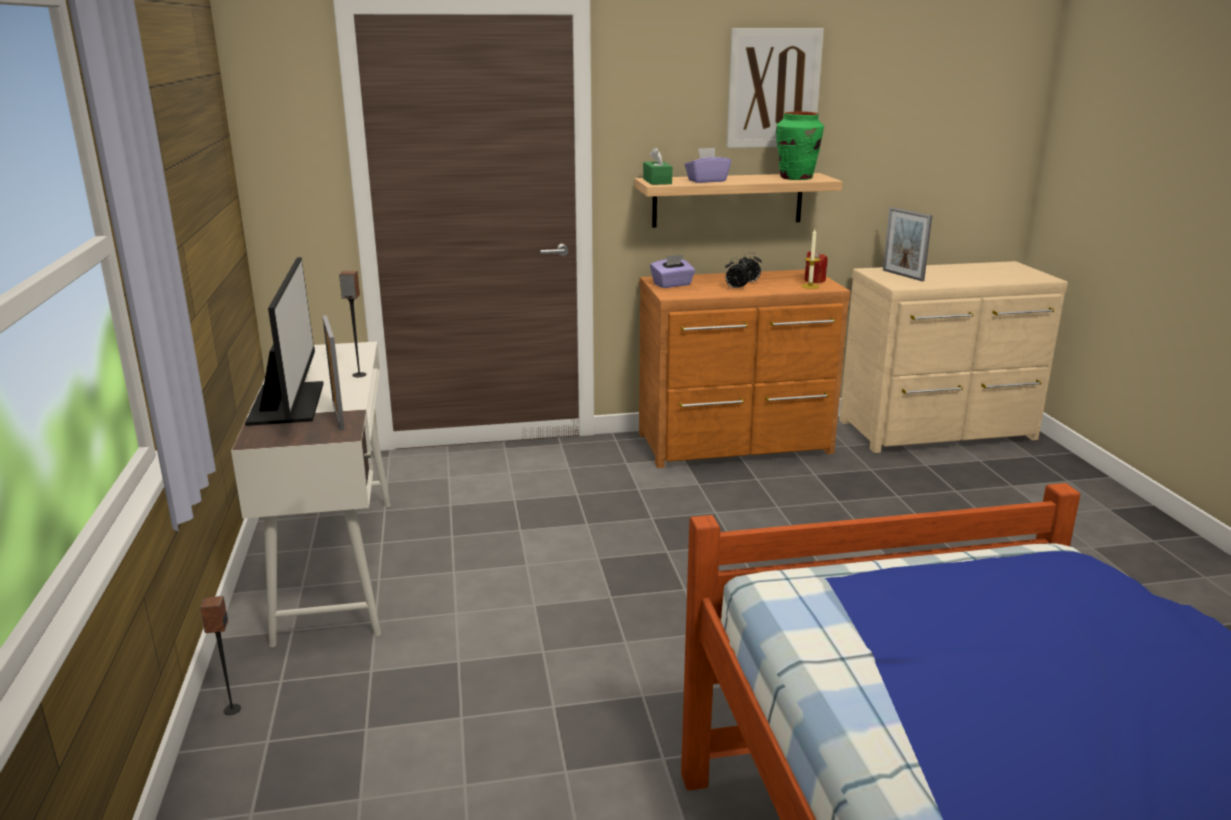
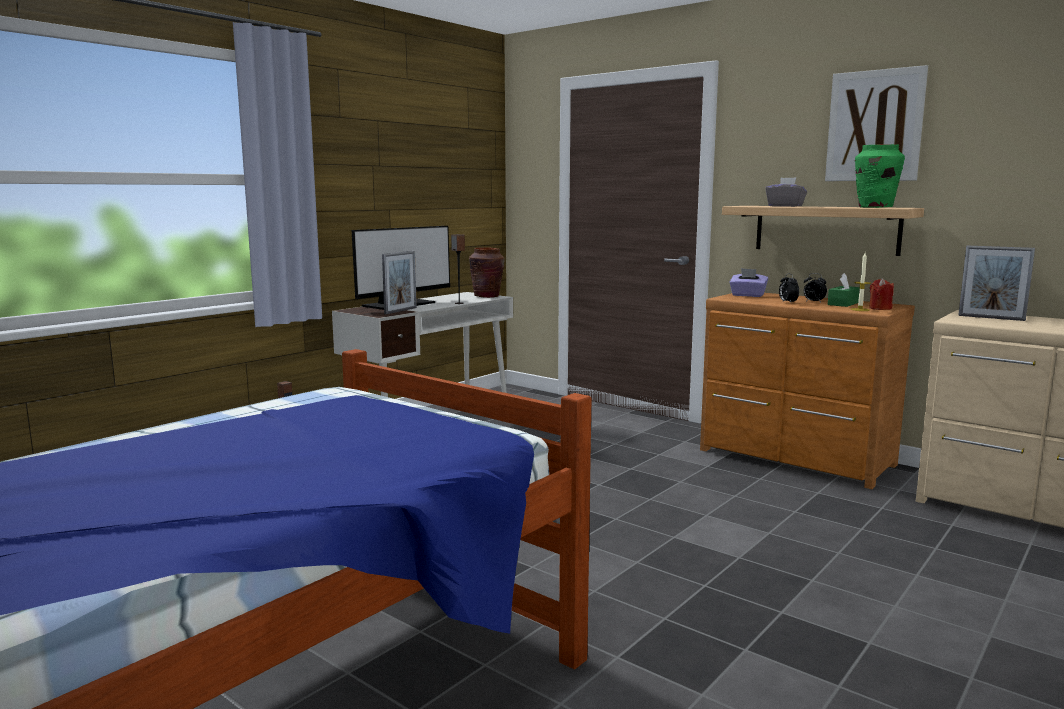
camera: 50 degrees right, 10 degrees down
green tissue box [643,147,672,185] -> green tissue box moved to [828,273,860,307]
purple tissue box [685,148,731,183] -> grey tissue box [766,177,807,207]
picture frame [883,207,932,281] -> picture frame turned 75 degrees counterclockwise [958,246,1035,321]
none -> brown vase [469,247,505,298]

